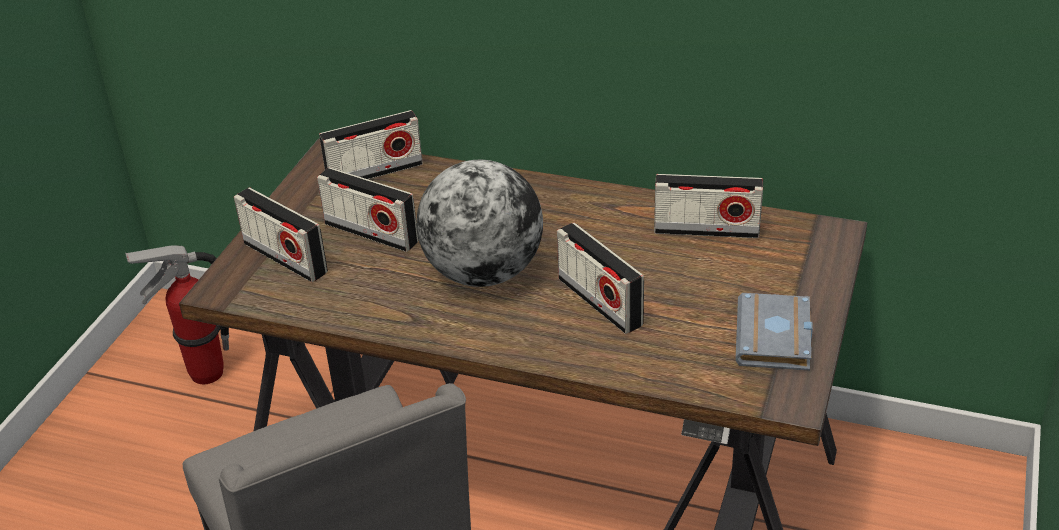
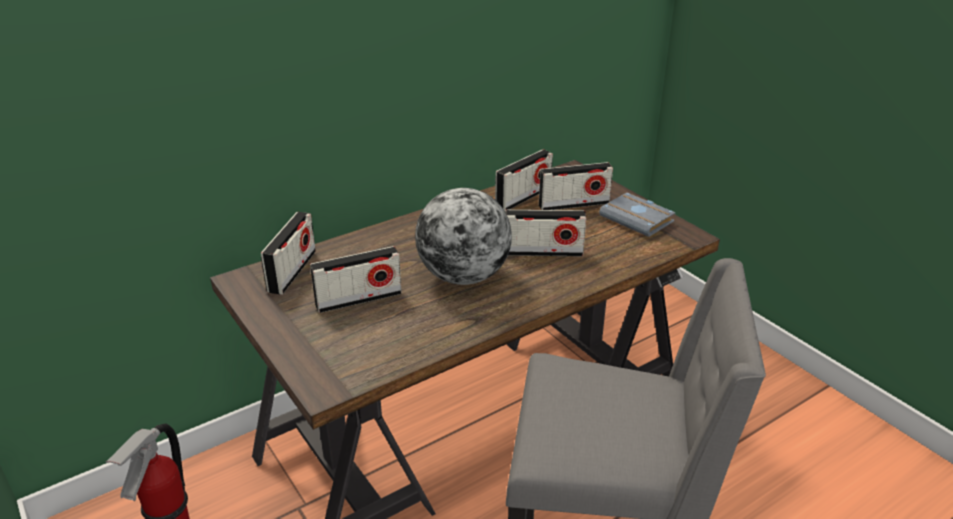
camera: 55 degrees left, 5 degrees down
radio [234,187,328,282] -> radio moved to [539,162,613,210]

